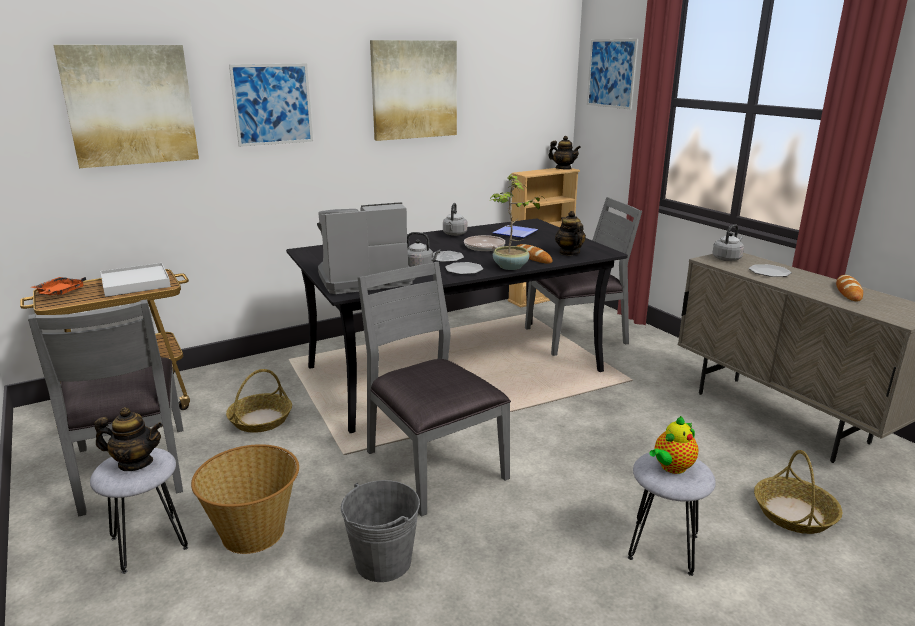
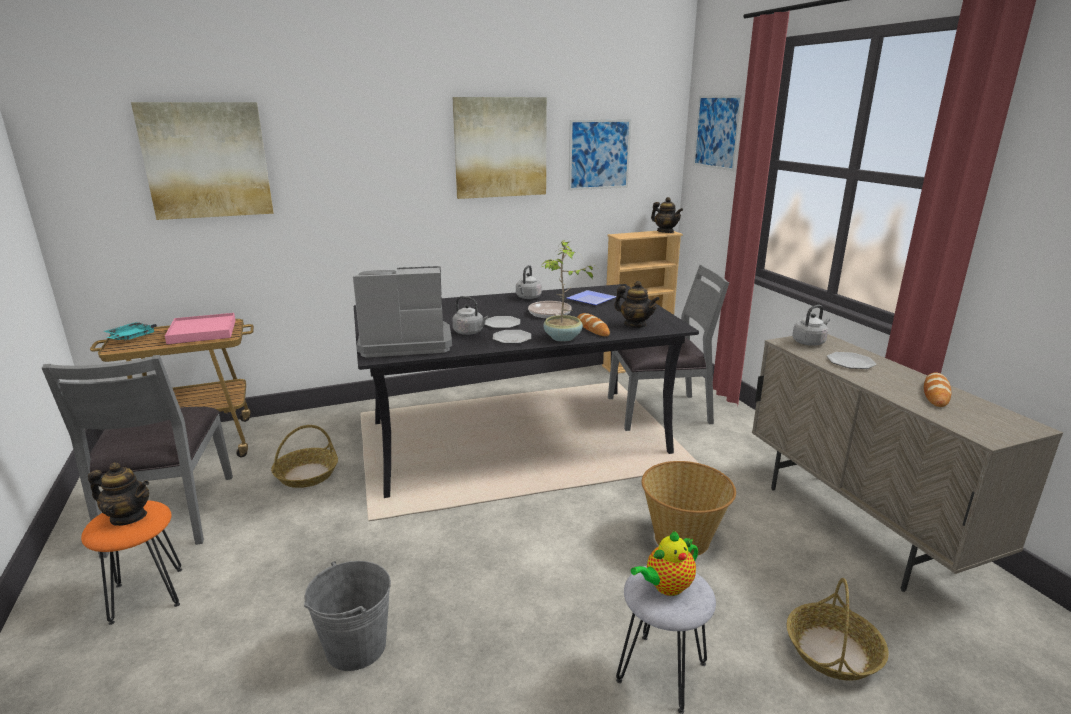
camera: 10 degrees right, 0 degrees up
orange tray [31,277,86,295] -> turquoise tray [104,322,157,340]
grey stool [90,448,188,574] -> orange stool [81,501,182,625]
white tray [100,263,171,297] -> pink tray [165,313,236,344]
basket [191,444,299,554] -> basket moved to [642,461,736,556]
picture [229,63,313,147] -> picture moved to [568,119,631,191]
grey chair [357,262,511,517] -> none
teapot [555,211,586,255] -> teapot turned 135 degrees clockwise [614,281,660,328]

